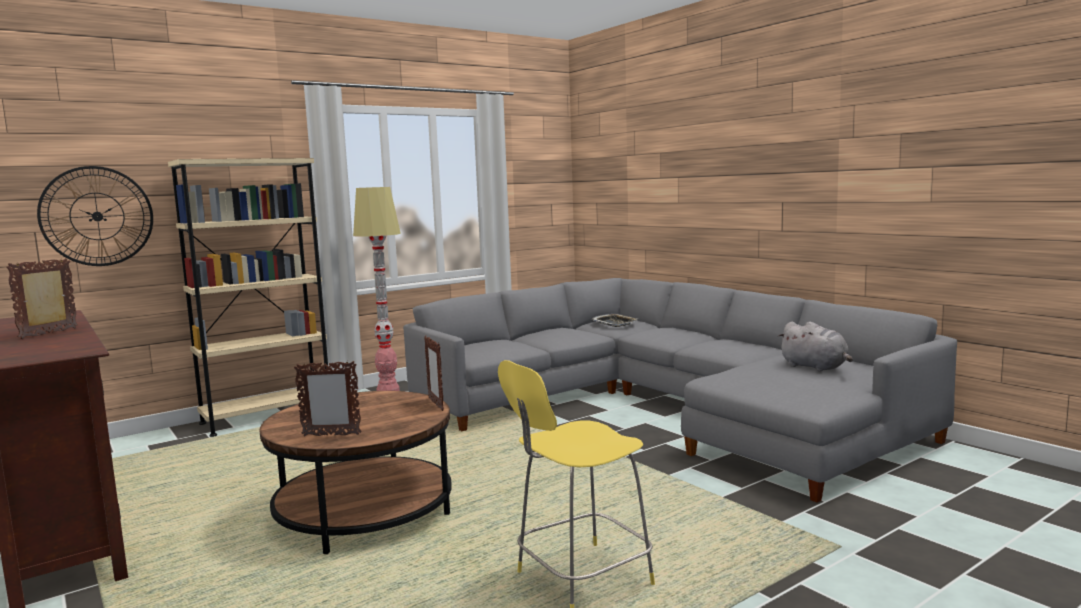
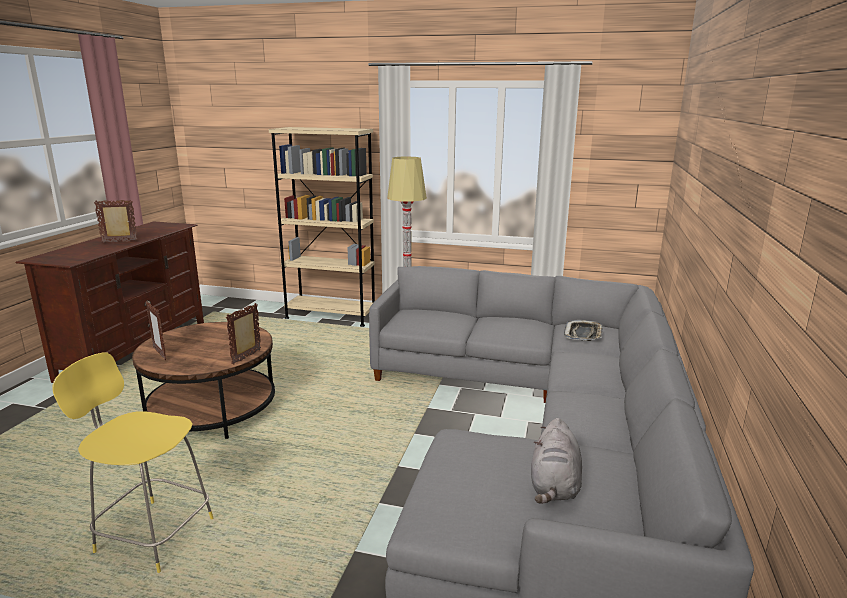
camera: 50 degrees right, 10 degrees up
wall clock [37,166,153,266] -> none

